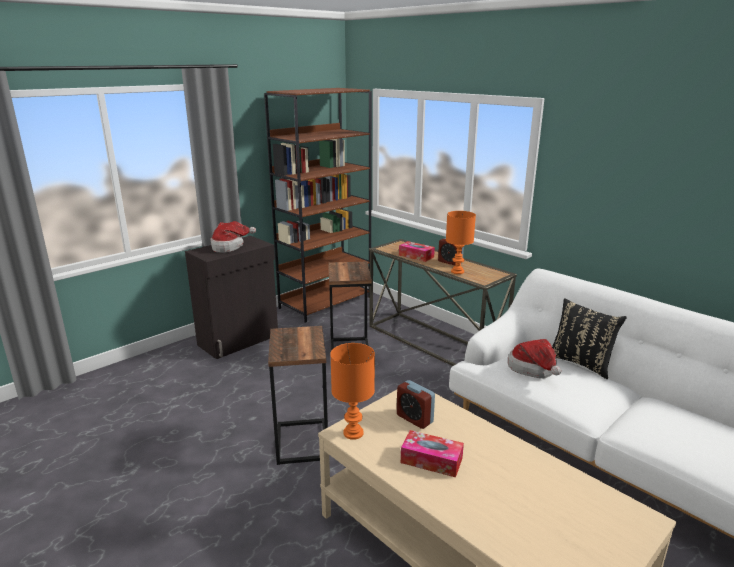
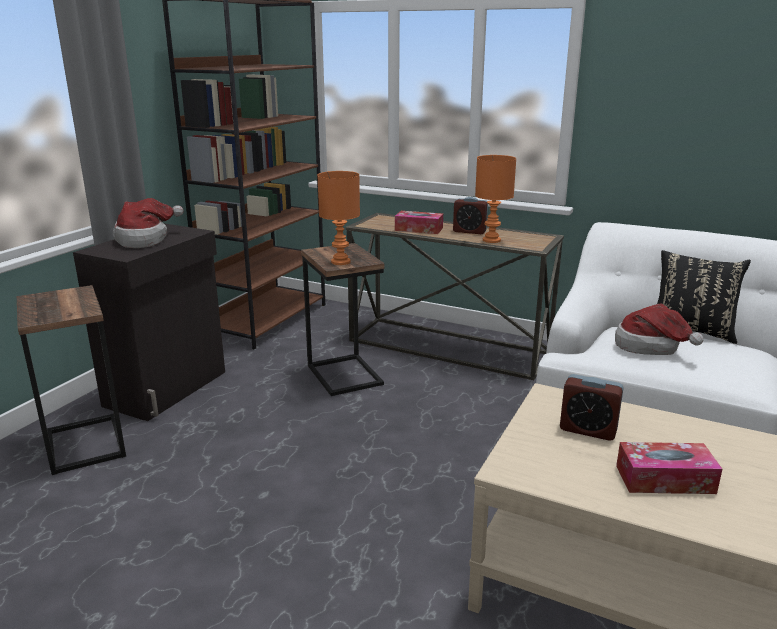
camera: 20 degrees left, 0 degrees up
side table [268,326,328,465] -> side table moved to [17,285,126,475]
orange table lamp [330,343,375,440] -> orange table lamp moved to [317,171,360,265]

